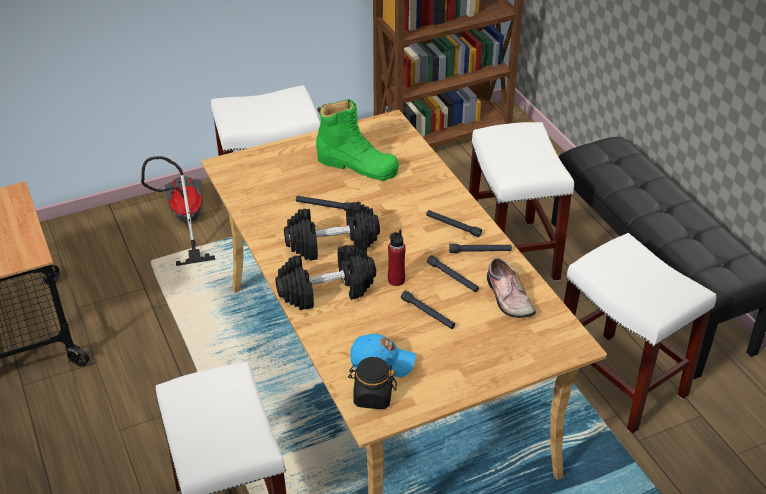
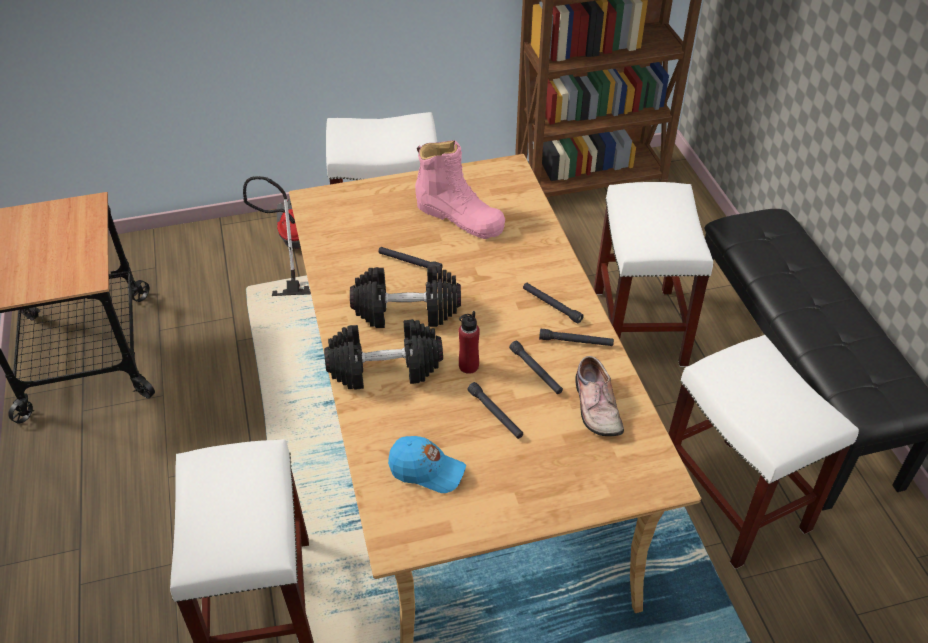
camera: 10 degrees right, 5 degrees up
green boot [316,99,399,181] -> pink boot [415,140,505,239]
black jar [348,357,397,409] -> none

